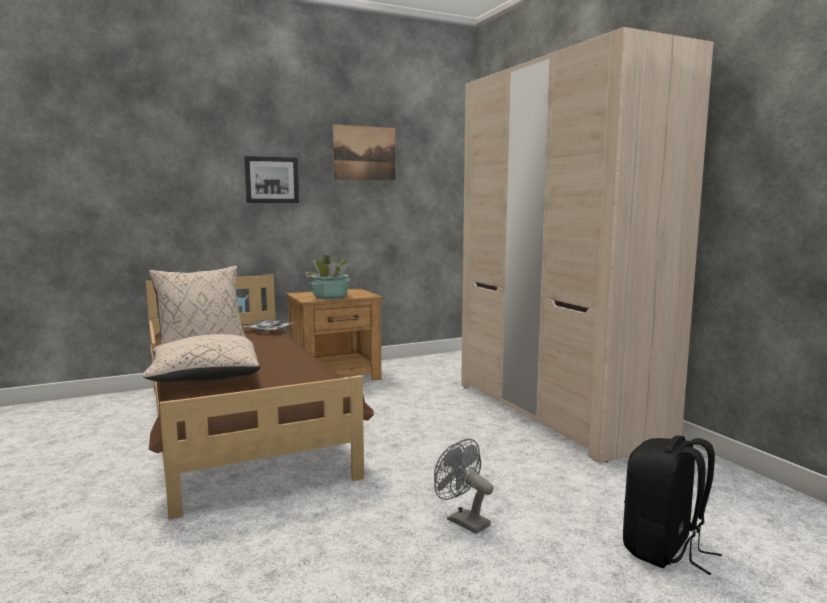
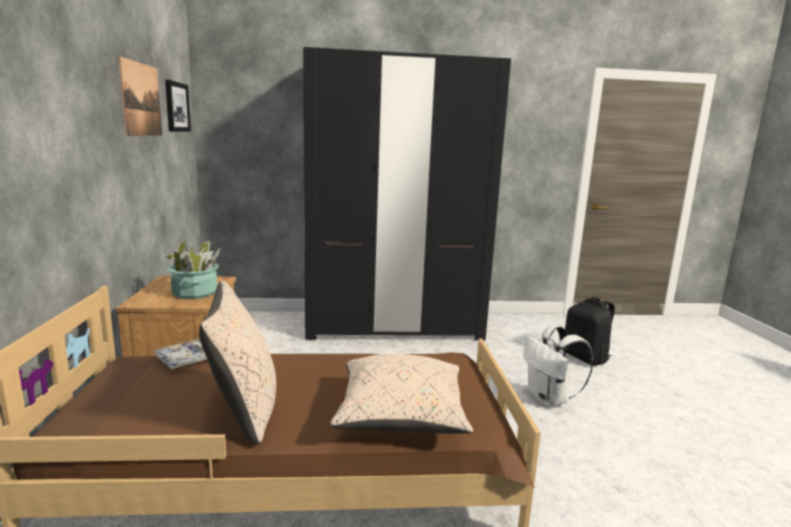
camera: 70 degrees left, 5 degrees up
picture [244,156,299,203] -> picture moved to [165,80,191,132]
grey fan [434,439,494,534] -> white backpack [524,325,593,407]
beige wardrobe [461,27,714,463] -> black wardrobe [303,47,511,340]

